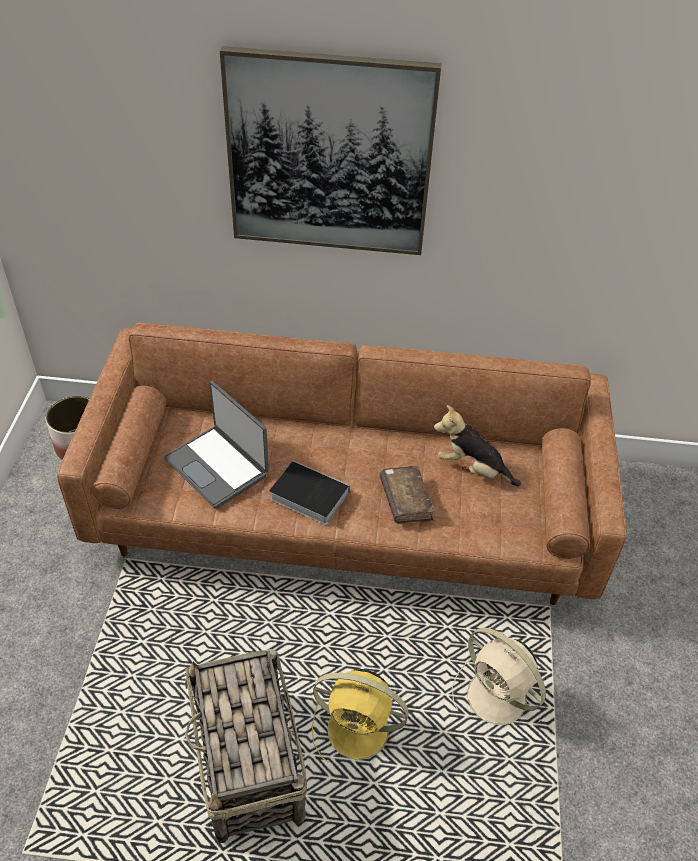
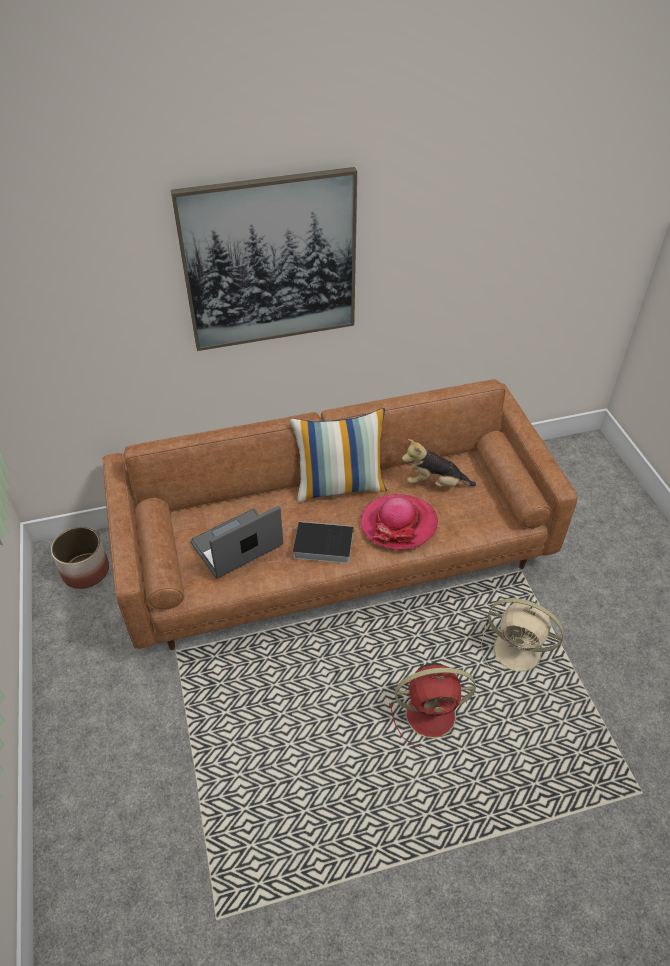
camera: 20 degrees left, 0 degrees up
laptop [164,381,269,509] -> laptop turned 120 degrees clockwise [190,506,283,578]
basket [184,649,307,843] -> none
yellow fan [312,669,409,763] -> red fan [389,663,476,748]
brown book [380,465,435,524] -> hat [360,494,438,550]
none -> pillow [290,408,387,502]

